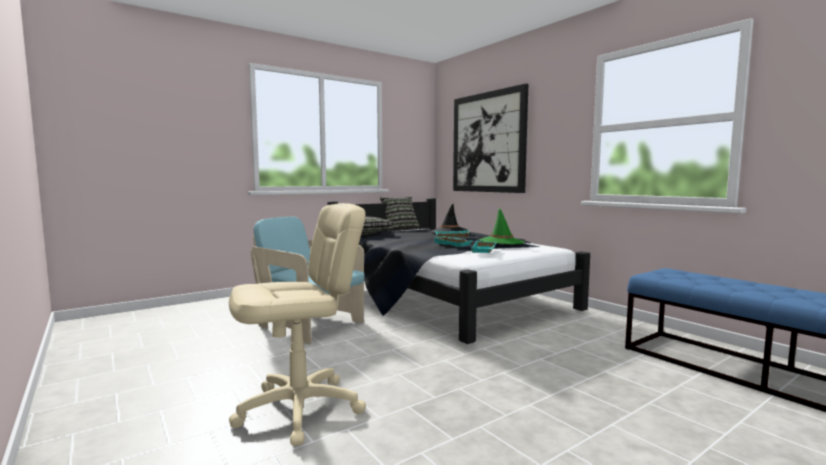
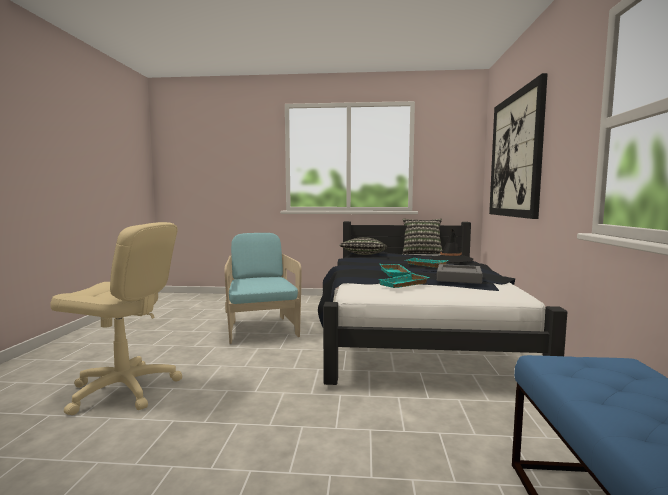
camera: 40 degrees right, 0 degrees up
green hat [479,208,525,244] -> grey tray [437,264,482,284]

